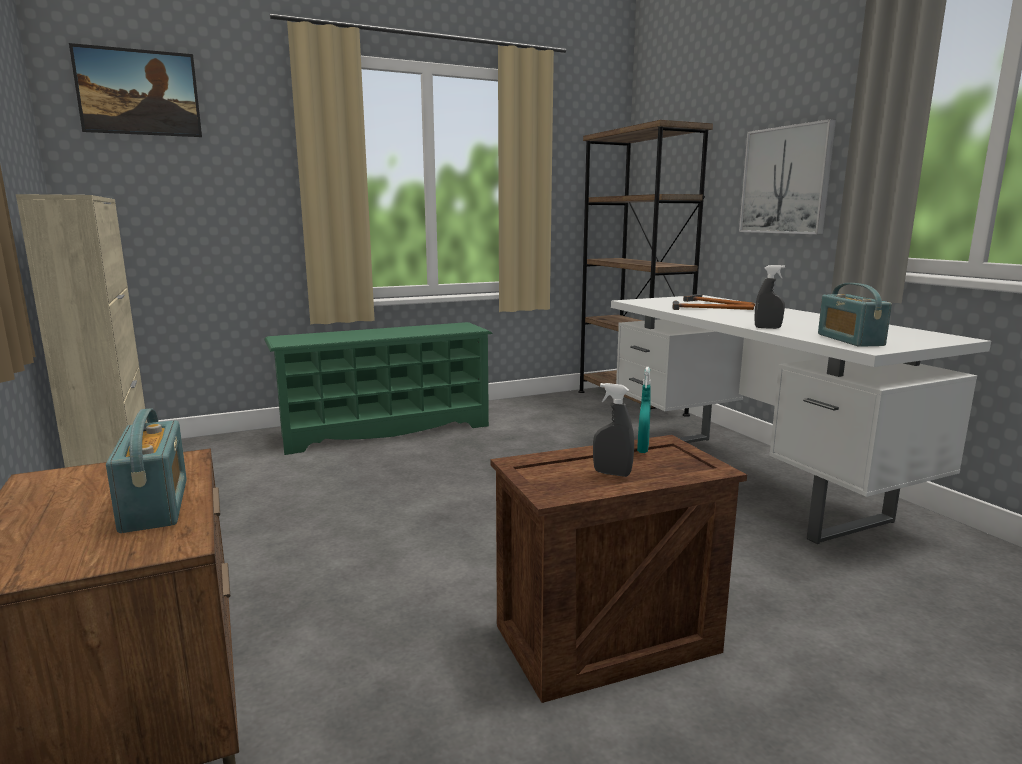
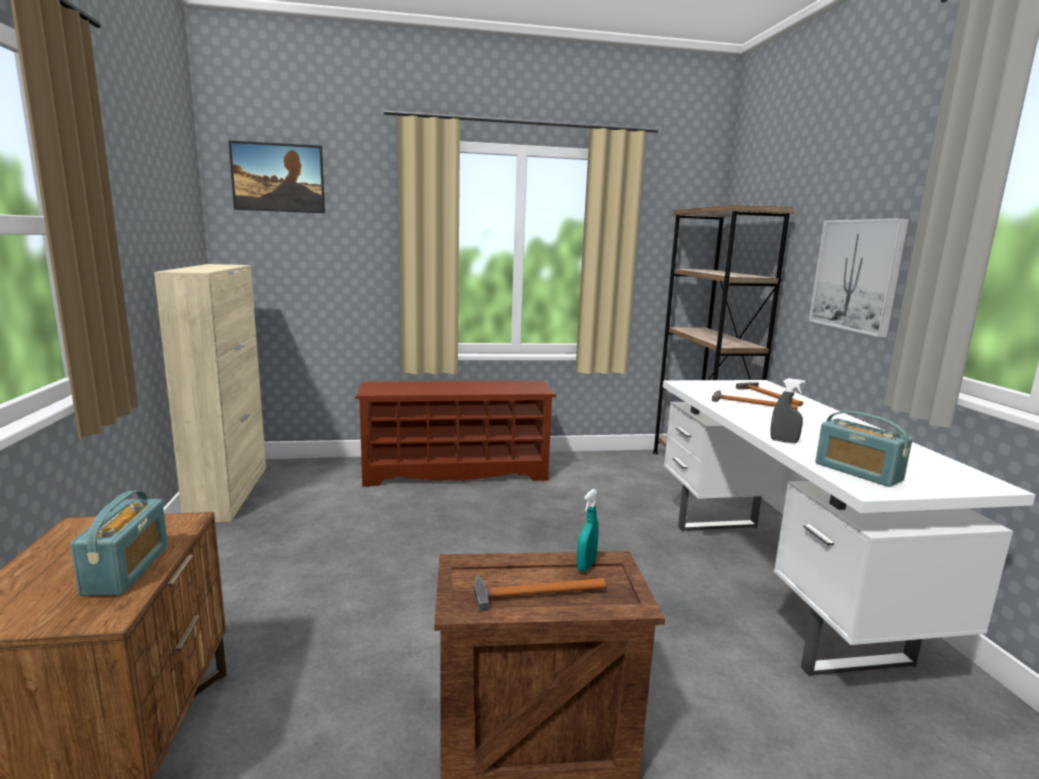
camera: 15 degrees right, 0 degrees up
green shoe rack [264,322,493,455] -> brown shoe rack [355,381,557,486]
grey spray bottle [593,383,634,477] -> hammer [474,574,607,612]
radio [818,283,892,347] -> radio turned 45 degrees counterclockwise [815,411,912,487]

